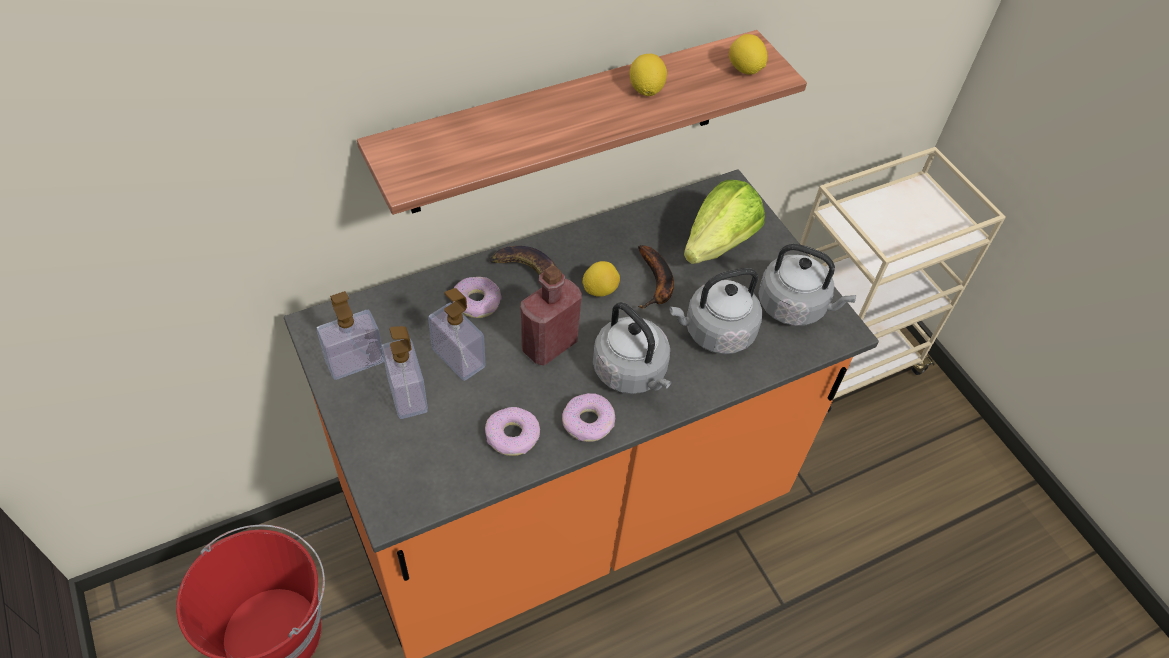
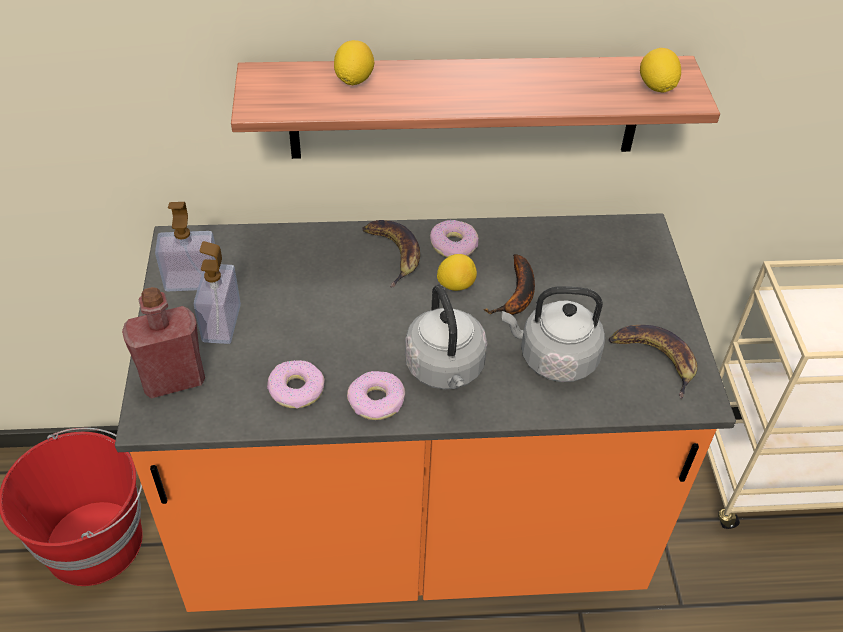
camera: 25 degrees right, 5 degrees down
soap dispenser [428,288,485,381] -> none
donut [452,277,502,318] -> donut moved to [430,220,479,258]
red bottle [520,266,582,366] -> red bottle moved to [122,287,205,398]
lemon [630,54,667,96] -> lemon moved to [334,40,374,85]
lettuce [684,180,765,264] -> none
grey kettle [758,244,856,326] -> banana [609,325,698,399]

